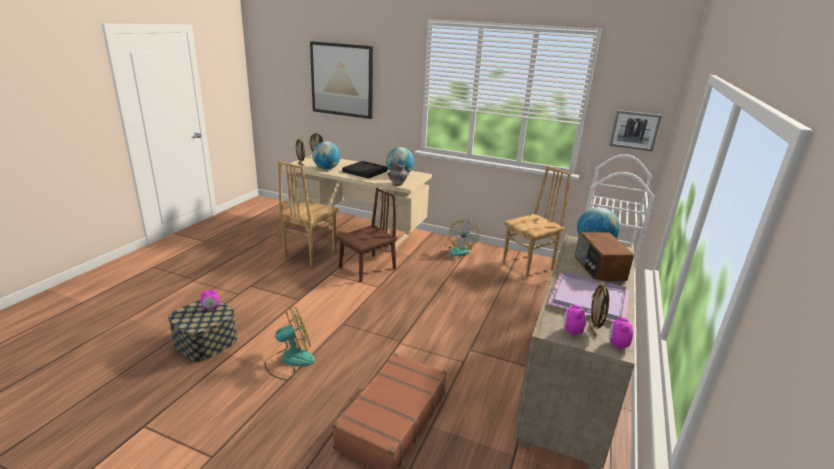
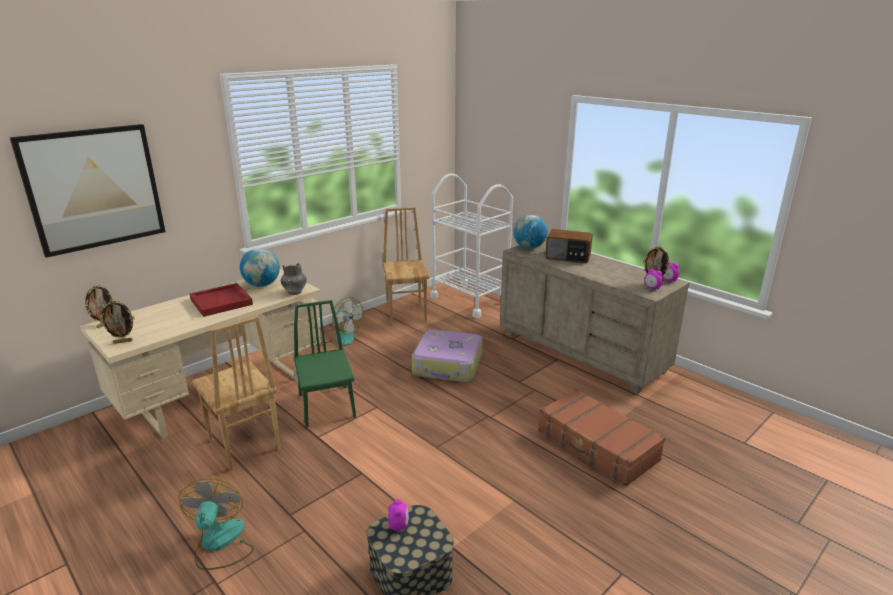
camera: 65 degrees left, 0 degrees up
fan [264,307,315,380] -> fan moved to [179,478,254,570]
globe [312,141,340,170] -> none
brown chair [337,188,397,282] -> green chair [294,300,356,427]
black tray [342,161,388,179] -> red tray [190,283,253,317]
purple tray [547,272,630,322] -> none
picture [609,110,662,151] -> none
none -> suitcase [412,329,483,382]

